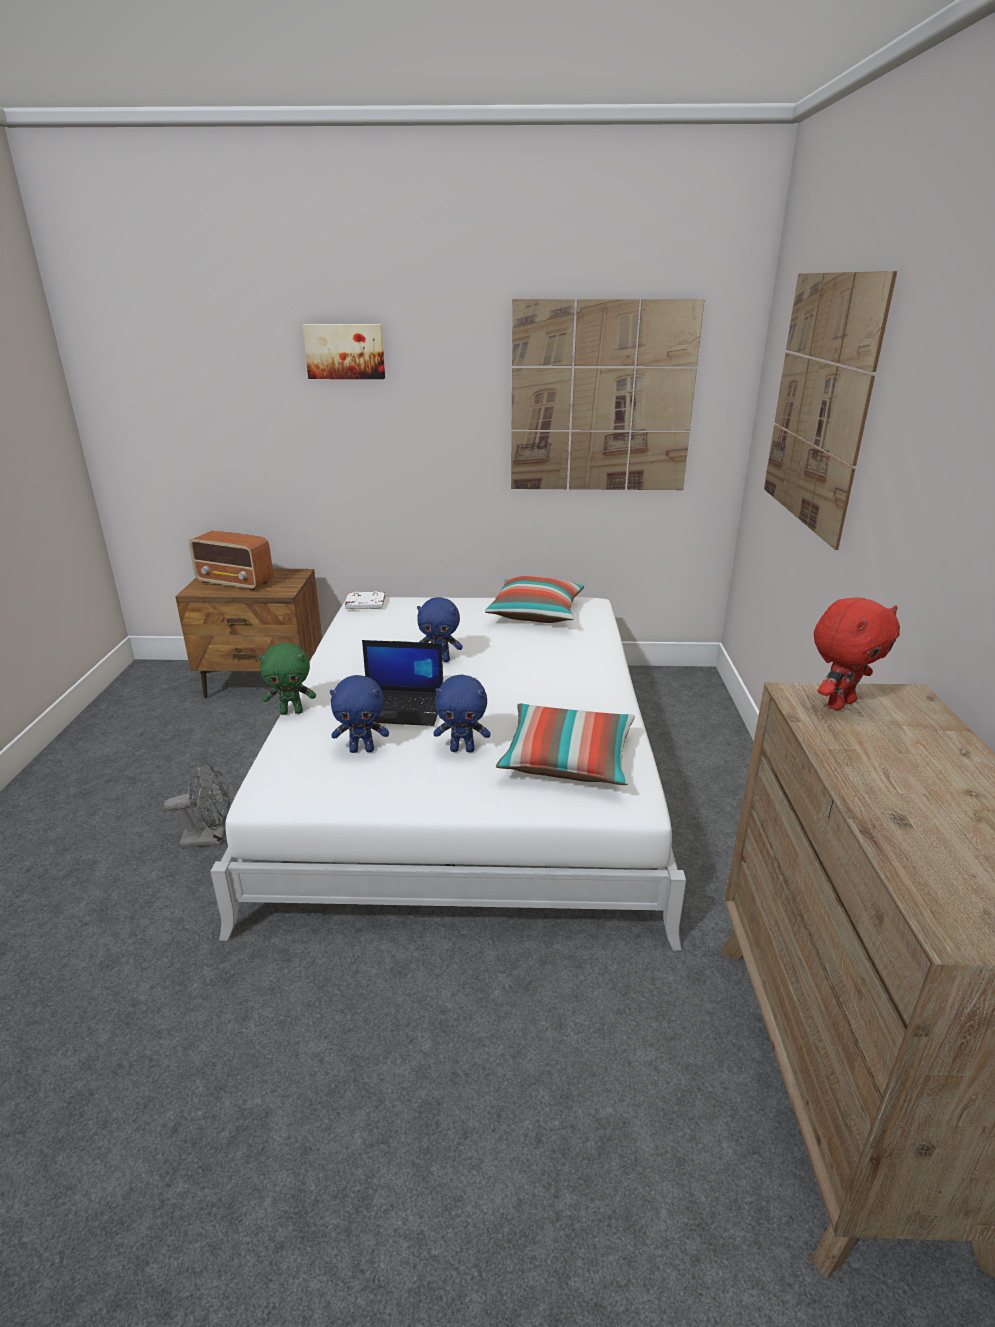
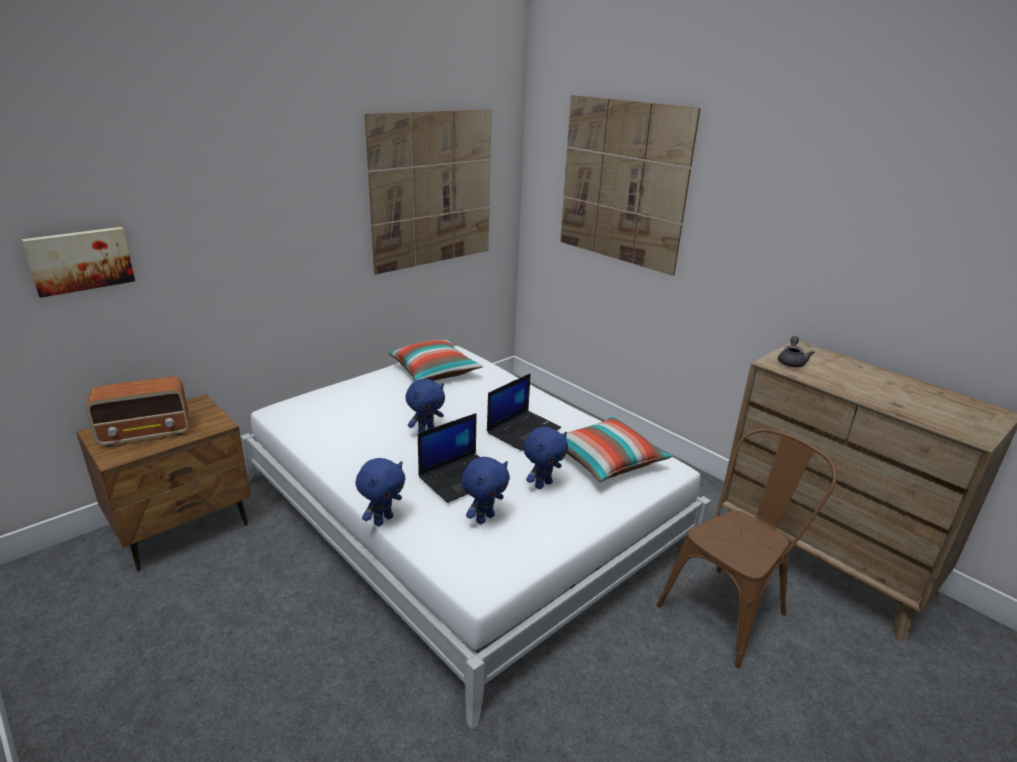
camera: 45 degrees left, 0 degrees up
grey fan [164,762,230,848] -> none
green plush toy [259,643,316,715] -> blue plush toy [355,458,405,526]
picture [302,324,385,379] -> picture moved to [22,227,135,298]
white book [345,591,385,609] -> none
red plush toy [814,597,900,710] -> grey teapot [778,336,815,367]
none -> laptop [487,373,561,451]
none -> brown chair [657,429,837,668]

